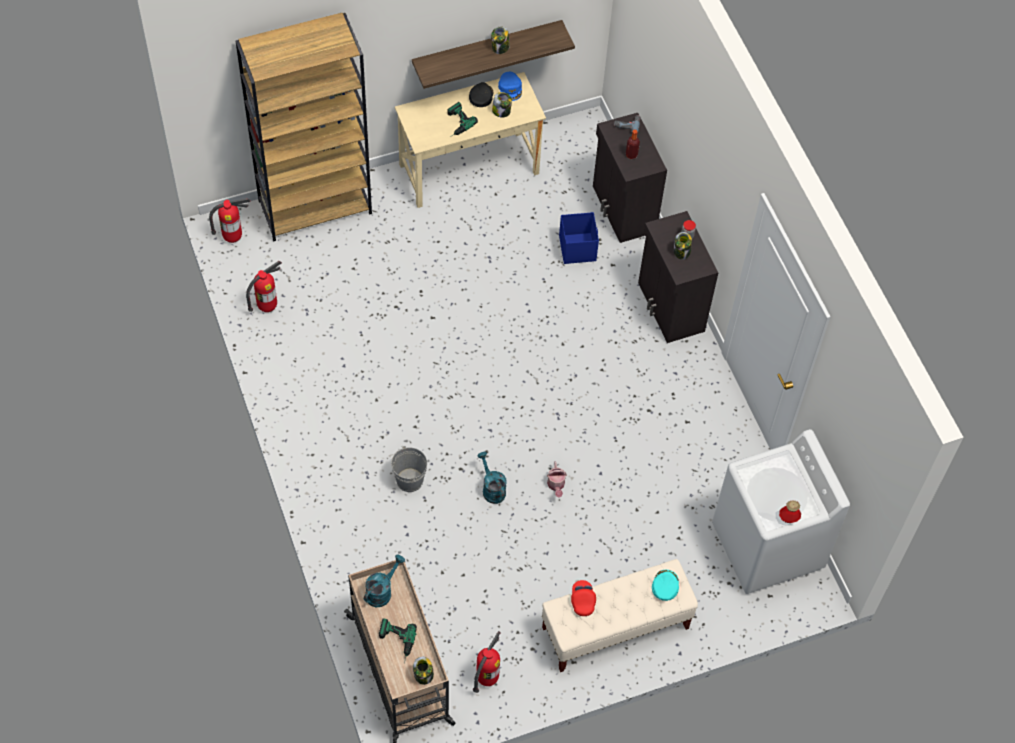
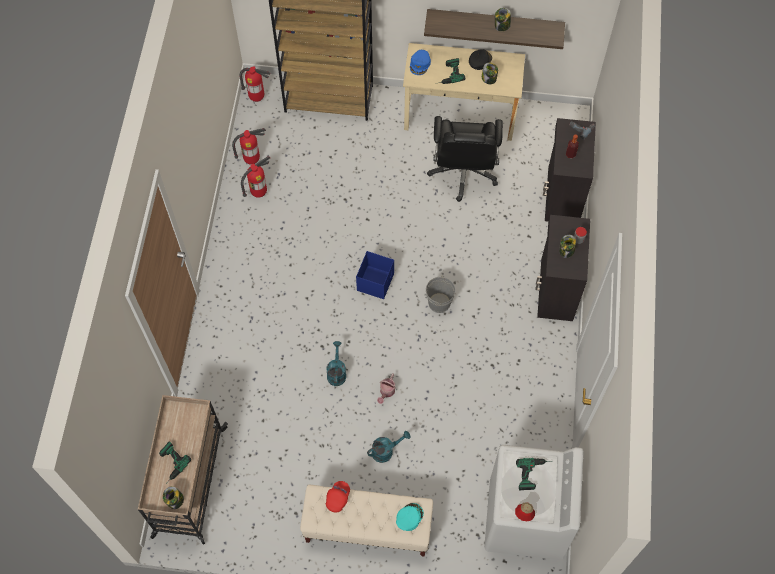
camera: 30 degrees right, 5 degrees up
turquoise watering can [364,555,405,608] -> turquoise watering can moved to [367,431,411,463]
grey bucket [391,446,427,492] -> grey bucket moved to [426,275,455,313]
fire extinguisher [473,631,501,693] -> fire extinguisher moved to [241,156,270,198]
blue cap [498,72,522,101] -> blue cap moved to [410,50,431,75]
blue storage box [559,212,599,264] -> blue storage box moved to [356,251,394,299]
none -> black office chair [427,116,503,202]
none -> power drill [516,458,552,490]

